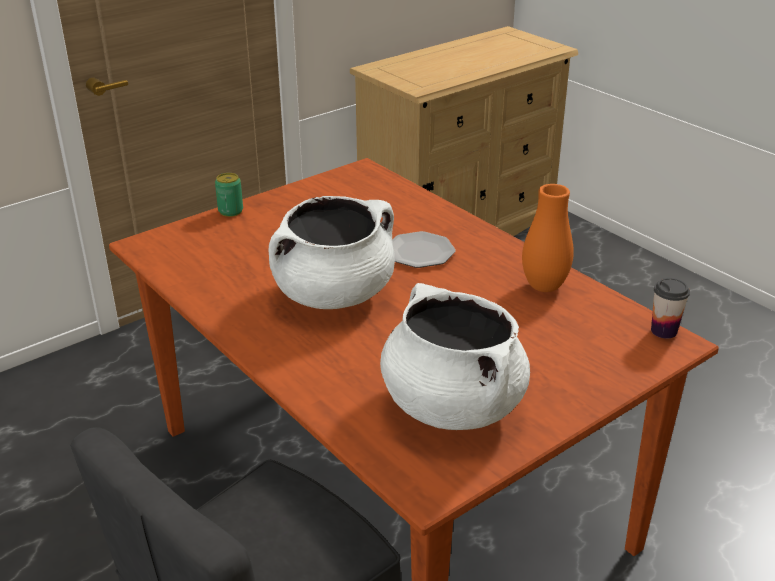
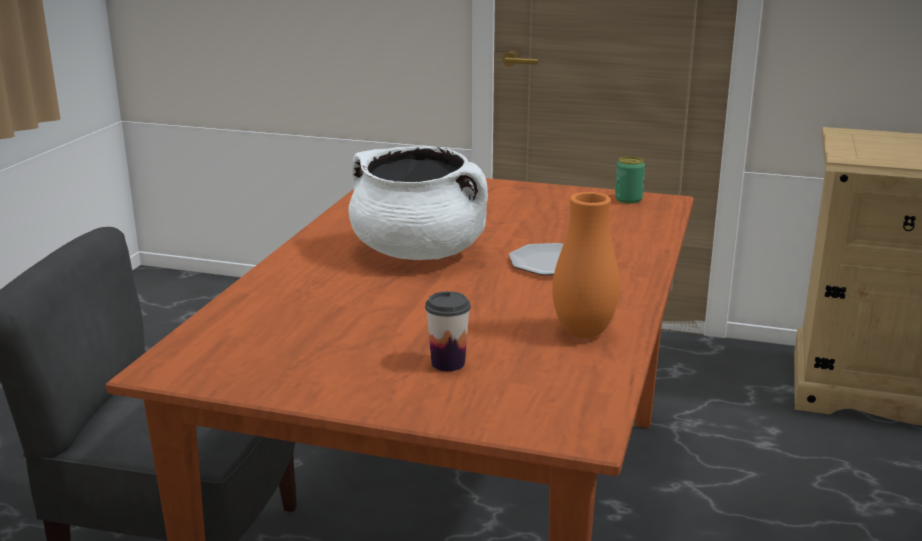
camera: 55 degrees right, 10 degrees down
can [215,173,243,217] -> can moved to [615,156,645,204]
white cooking pot [380,283,530,430] -> none
cup [651,278,690,339] -> cup moved to [425,291,471,371]

